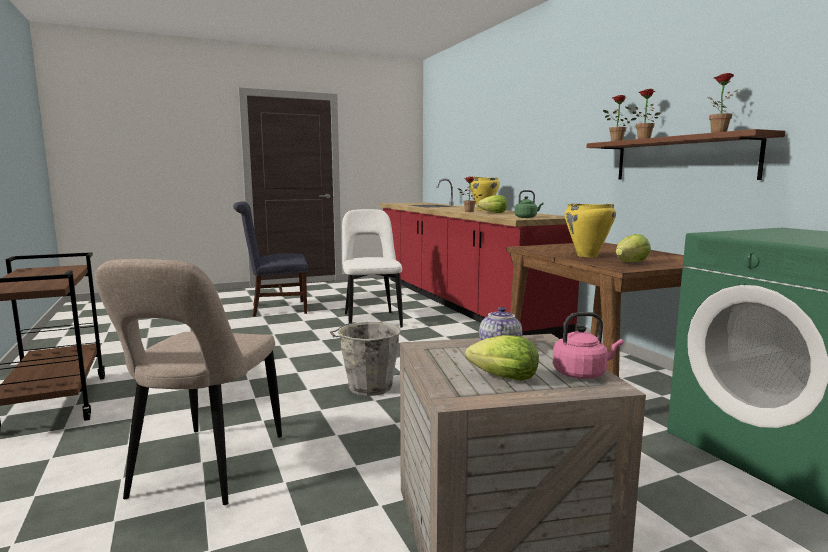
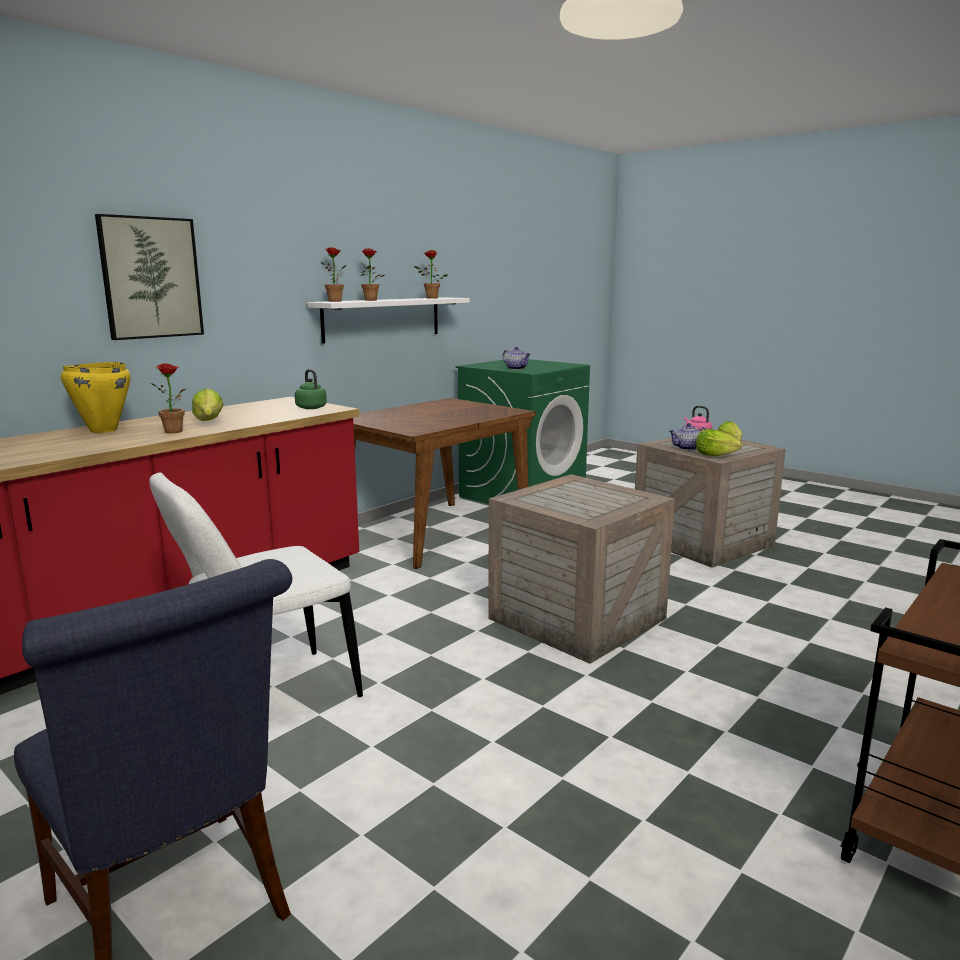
camera: 115 degrees left, 5 degrees up
beige chair [95,259,282,505] -> none
grey bucket [330,322,401,396] -> crate [488,474,675,664]
yellow cooking pot [564,204,616,257] -> none
brown shelf [586,129,785,180] -> white shelf [307,297,470,344]
lettuce [616,234,651,262] -> lettuce moved to [696,429,742,456]
none -> picture [95,214,204,340]
none -> teapot [502,347,530,370]

